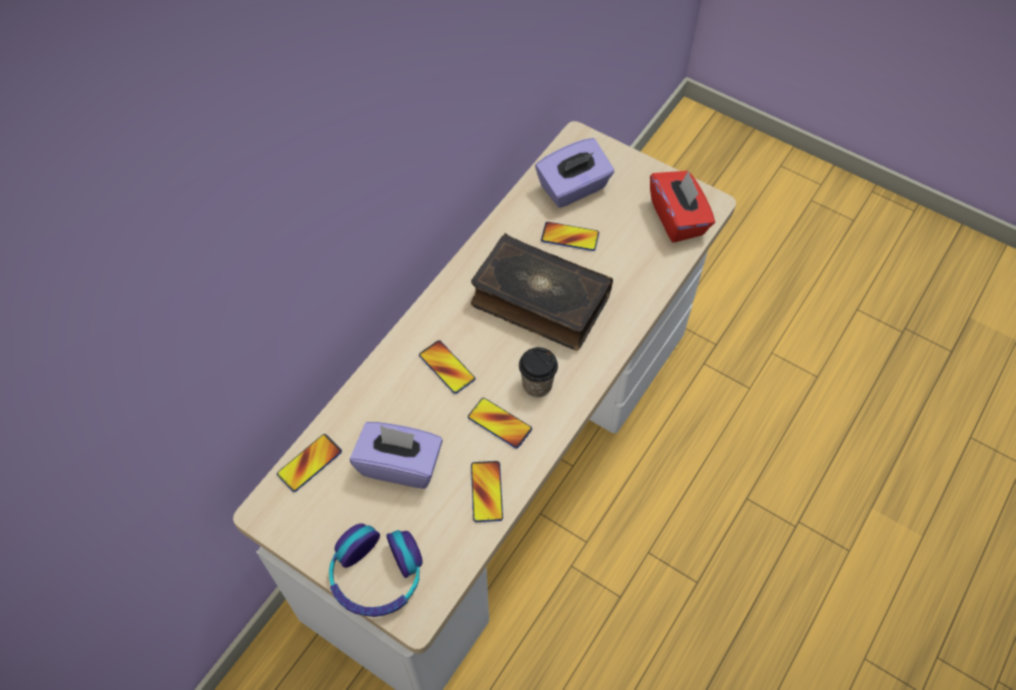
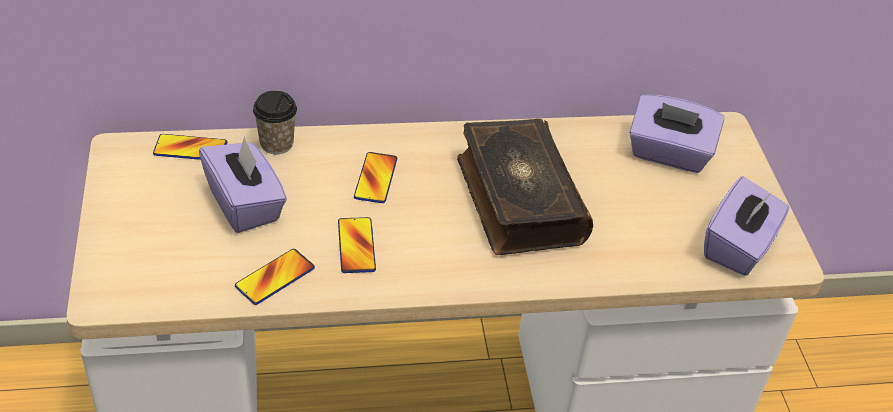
camera: 45 degrees right, 15 degrees down
headphones [329,523,423,617] -> none
cup [519,347,558,397] -> cup moved to [253,91,297,154]
phone [541,222,599,251] -> none
red tissue box [650,171,715,243] -> purple tissue box [704,176,789,276]

